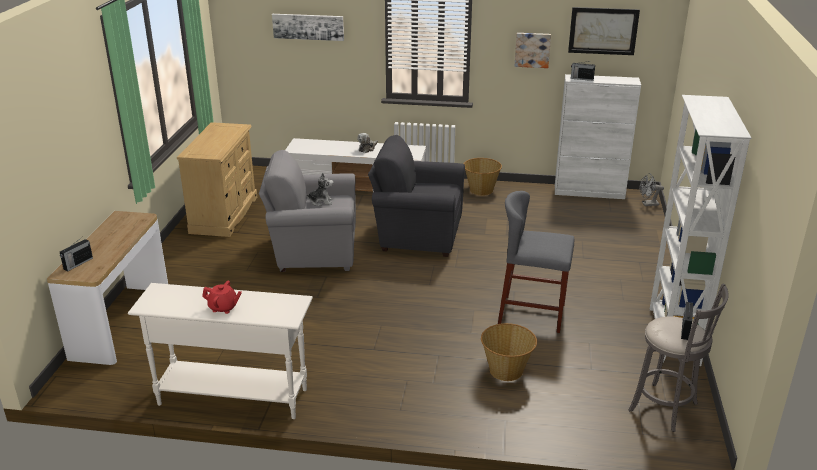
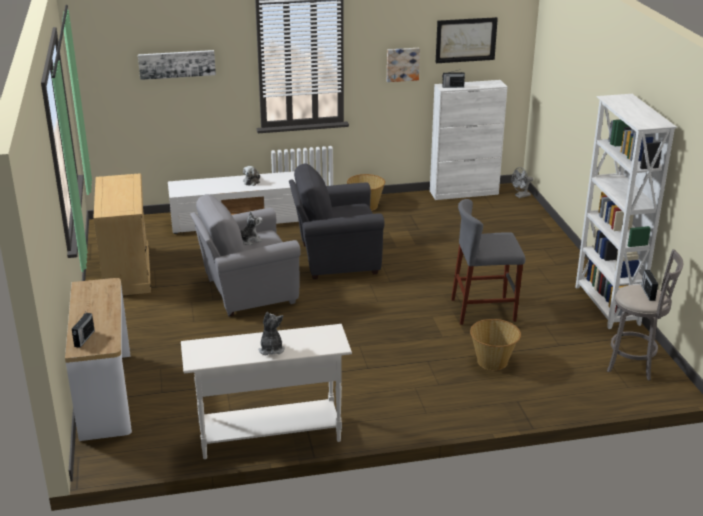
camera: 20 degrees left, 0 degrees up
red teapot [202,281,242,314] -> plush toy [258,312,285,355]

